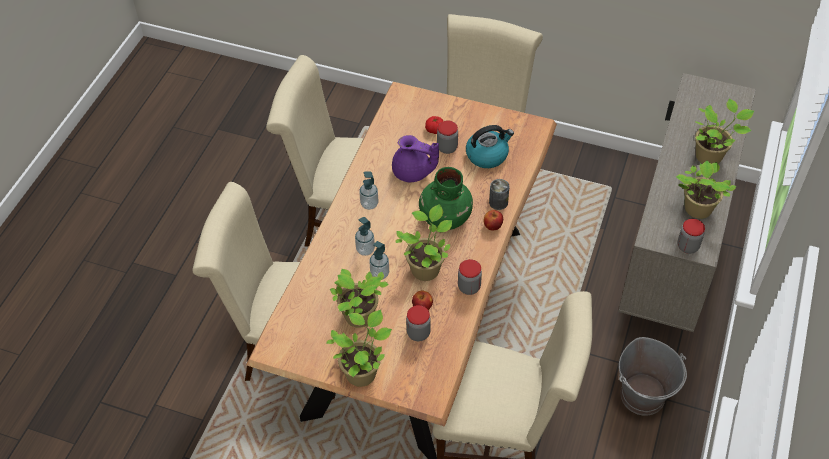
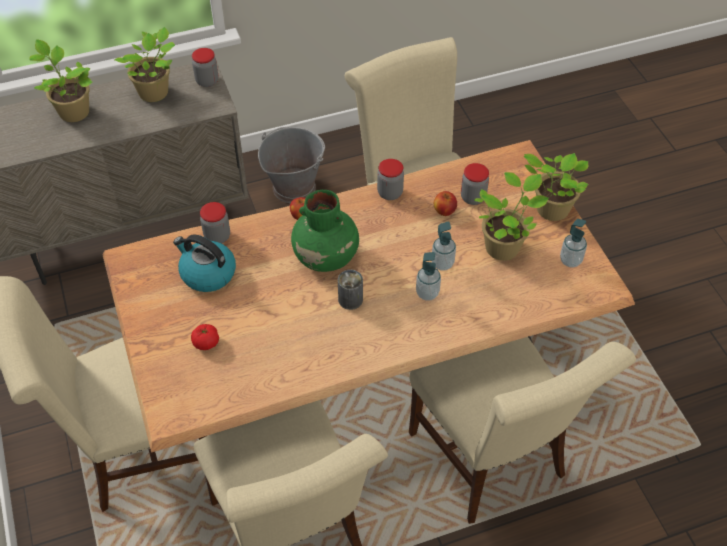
camera: 130 degrees left, 0 degrees up
soap dispenser [359,172,379,210] -> soap dispenser moved to [560,219,587,267]
purple teapot [392,135,439,182] -> none
potted plant [395,204,452,281] -> none
jar [437,120,458,154] -> jar moved to [200,202,230,244]
can [489,179,510,210] -> can moved to [338,270,363,310]

